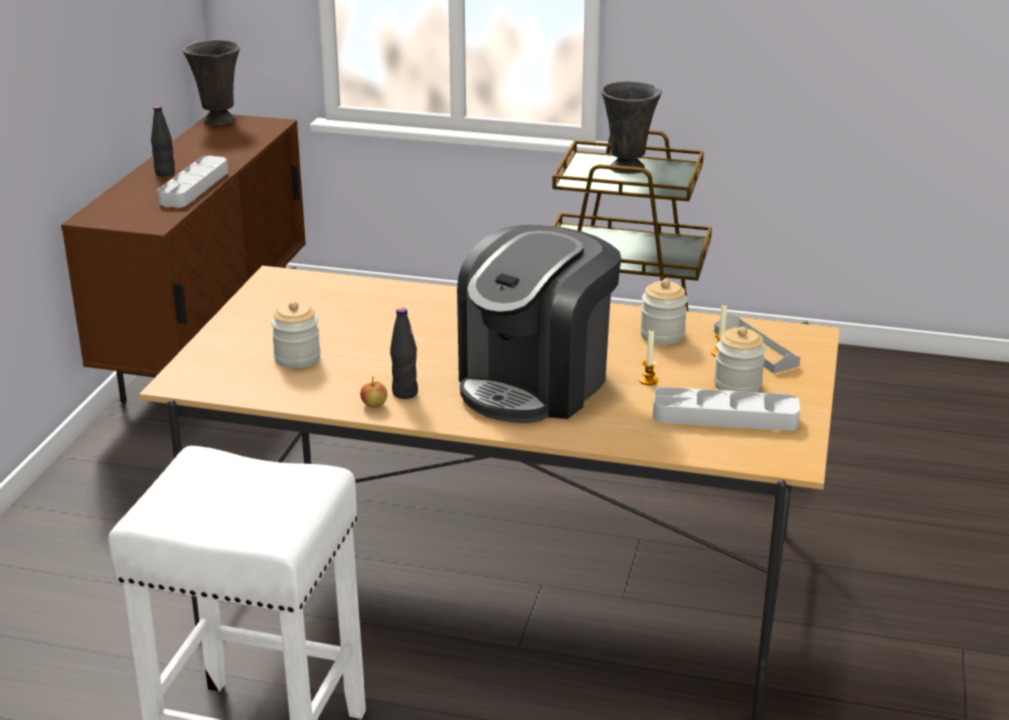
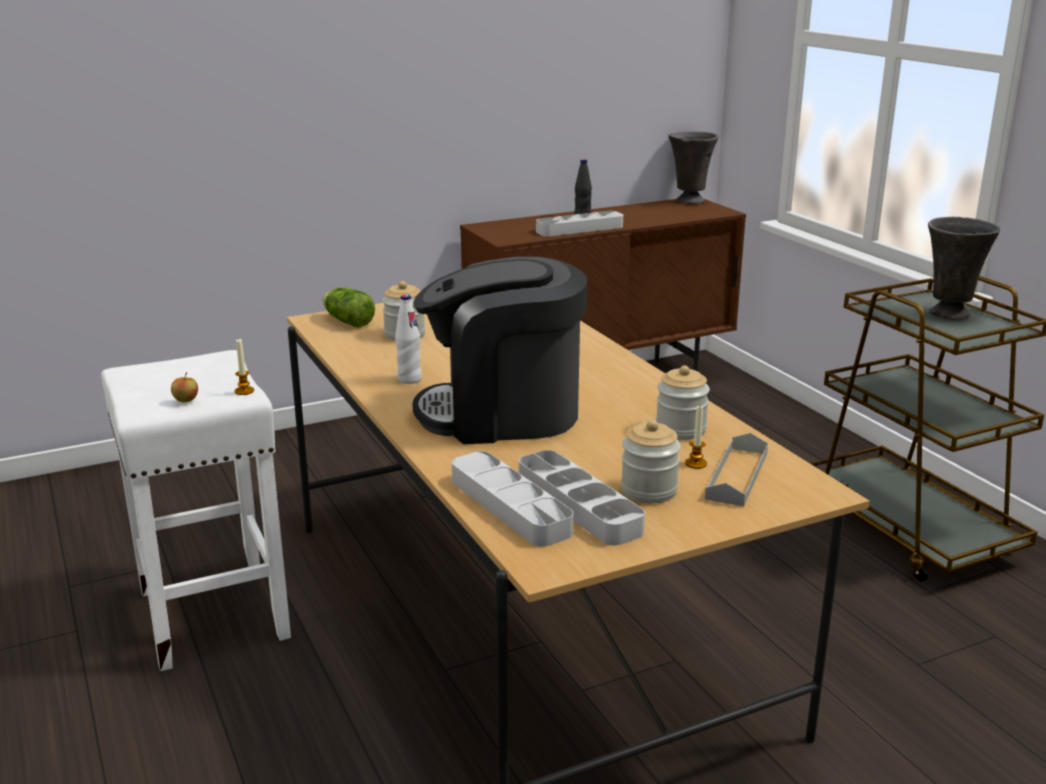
camera: 50 degrees right, 5 degrees down
apple [360,377,387,408] -> apple moved to [171,372,198,402]
black bottle [390,308,418,399] -> white bottle [395,295,422,384]
candle [639,330,658,385] -> candle moved to [235,339,254,395]
none -> lettuce [322,288,375,327]
none -> grey tray [452,451,573,547]

